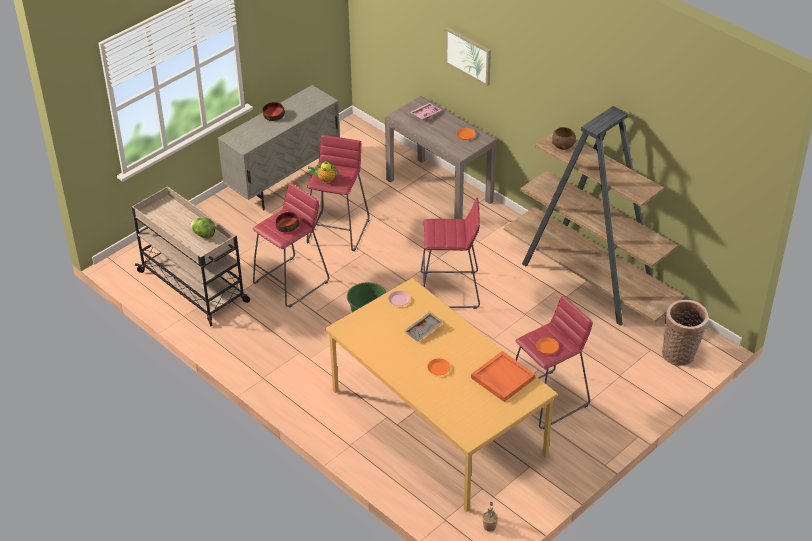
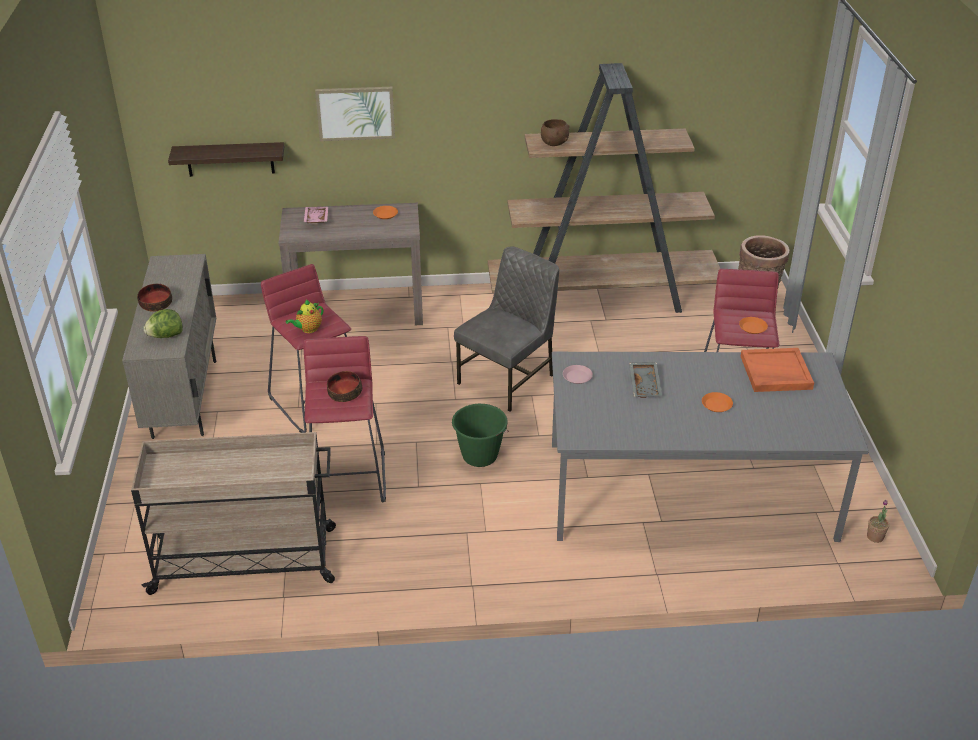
camera: 50 degrees left, 5 degrees down
lettuce [190,217,215,238] -> lettuce moved to [144,309,183,338]
orange dining table [325,278,558,512] -> grey dining table [552,352,869,542]
red stool [421,197,480,309] -> grey chair [454,246,559,412]
none -> shelf [168,142,284,177]

